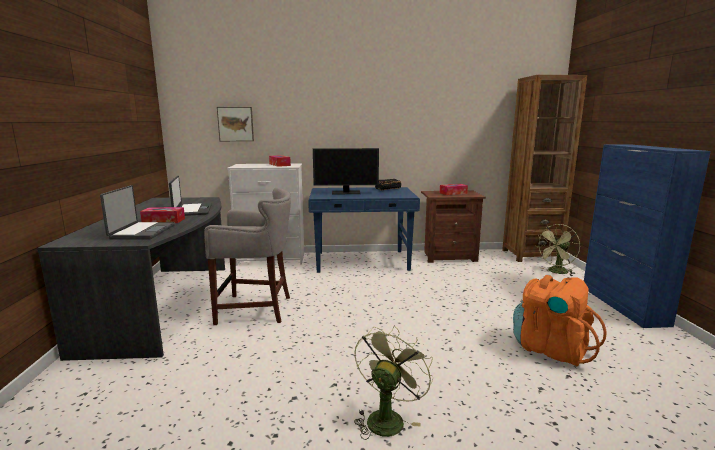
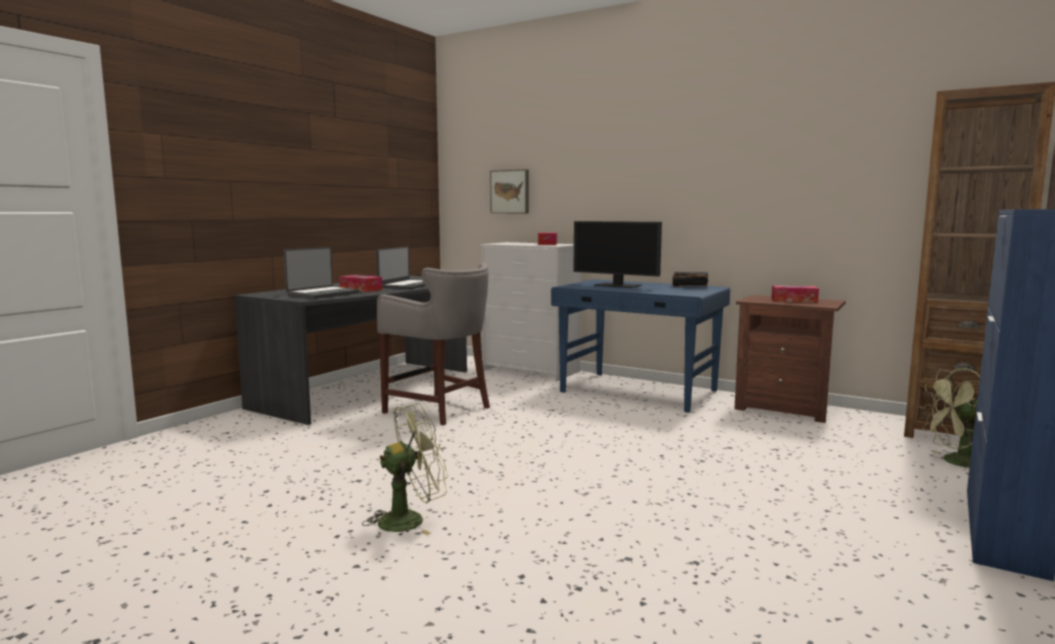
camera: 35 degrees right, 5 degrees down
orange backpack [513,275,607,366] -> none

